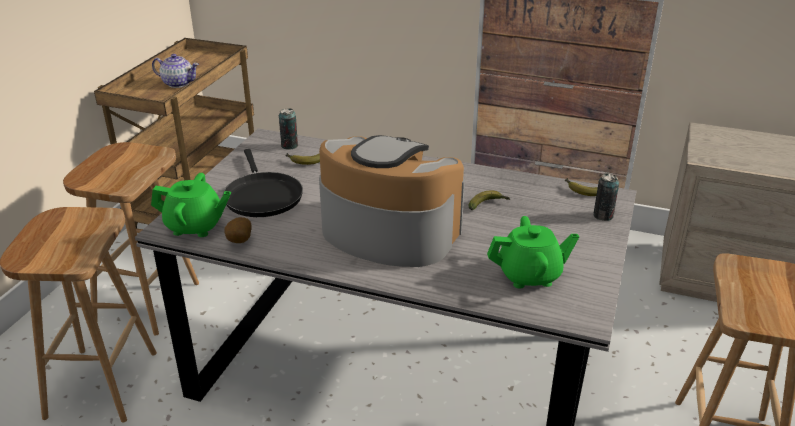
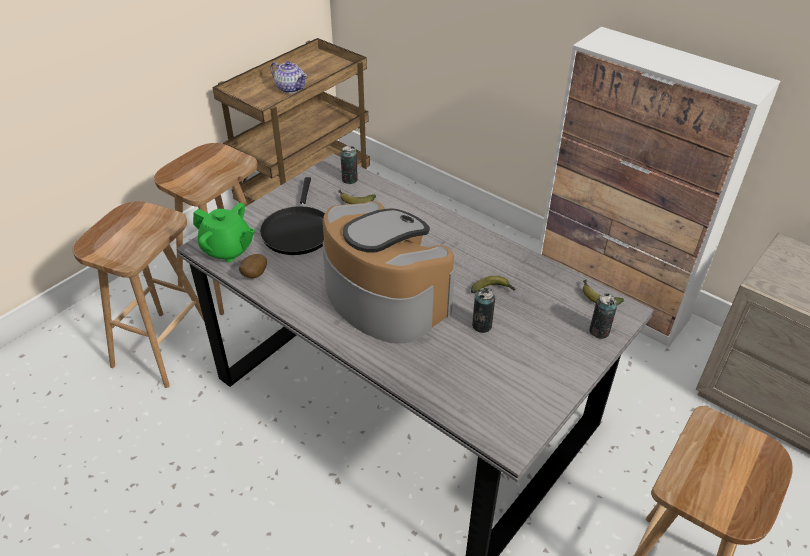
camera: 20 degrees right, 10 degrees up
green teapot [487,216,579,289] -> none
none -> can [472,288,495,333]

